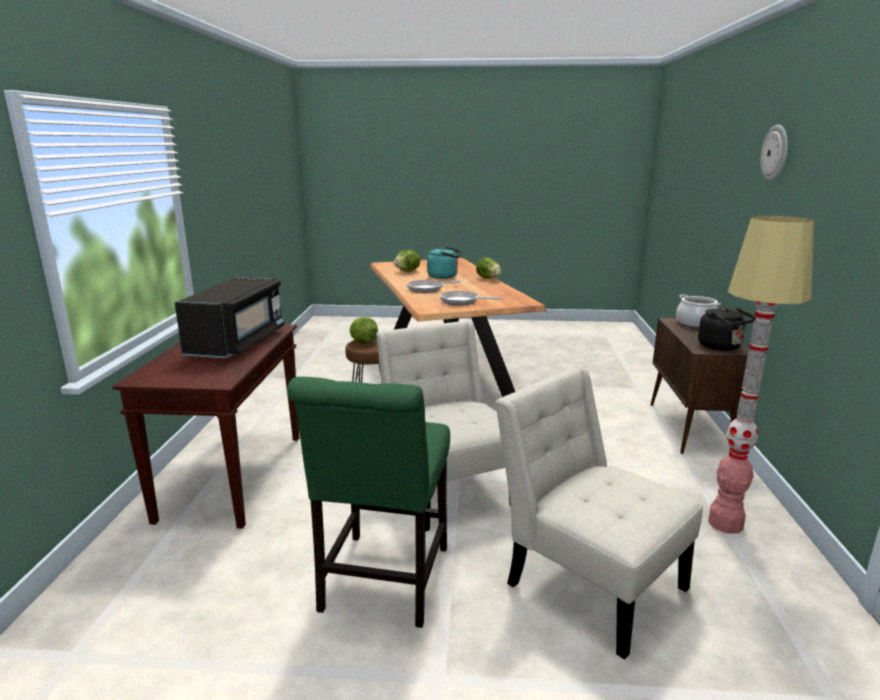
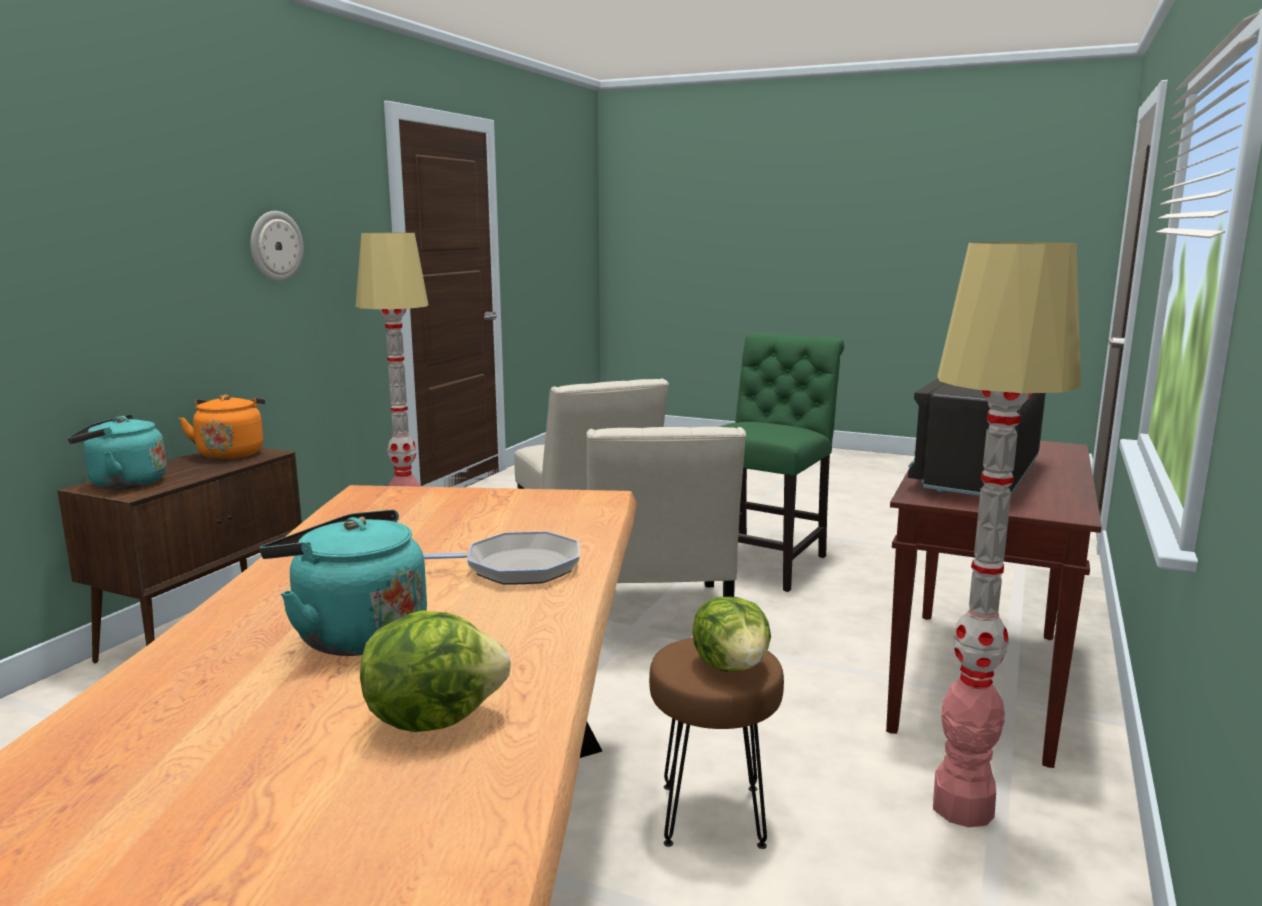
camera: 160 degrees left, 5 degrees down
frying pan [440,291,502,306] -> none
lettuce [476,257,501,278] -> none
cooking pot [676,294,721,328] -> turquoise kettle [68,414,167,489]
black kettle [698,307,756,351] -> orange kettle [179,395,265,459]
wall clock [760,124,788,182] -> wall clock moved to [251,211,304,282]
none -> floor lamp [933,242,1081,827]

